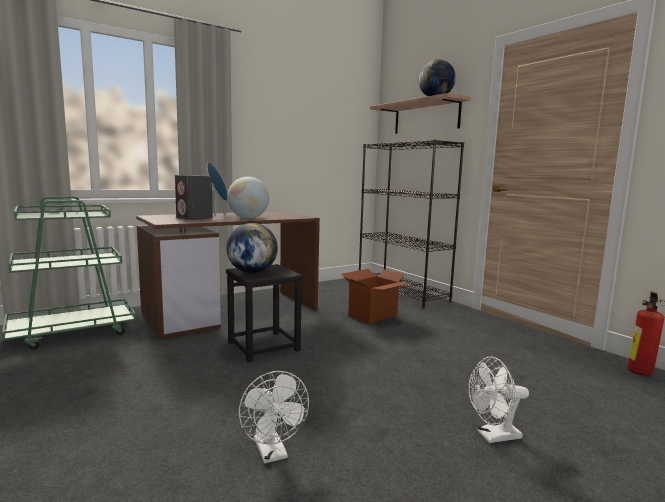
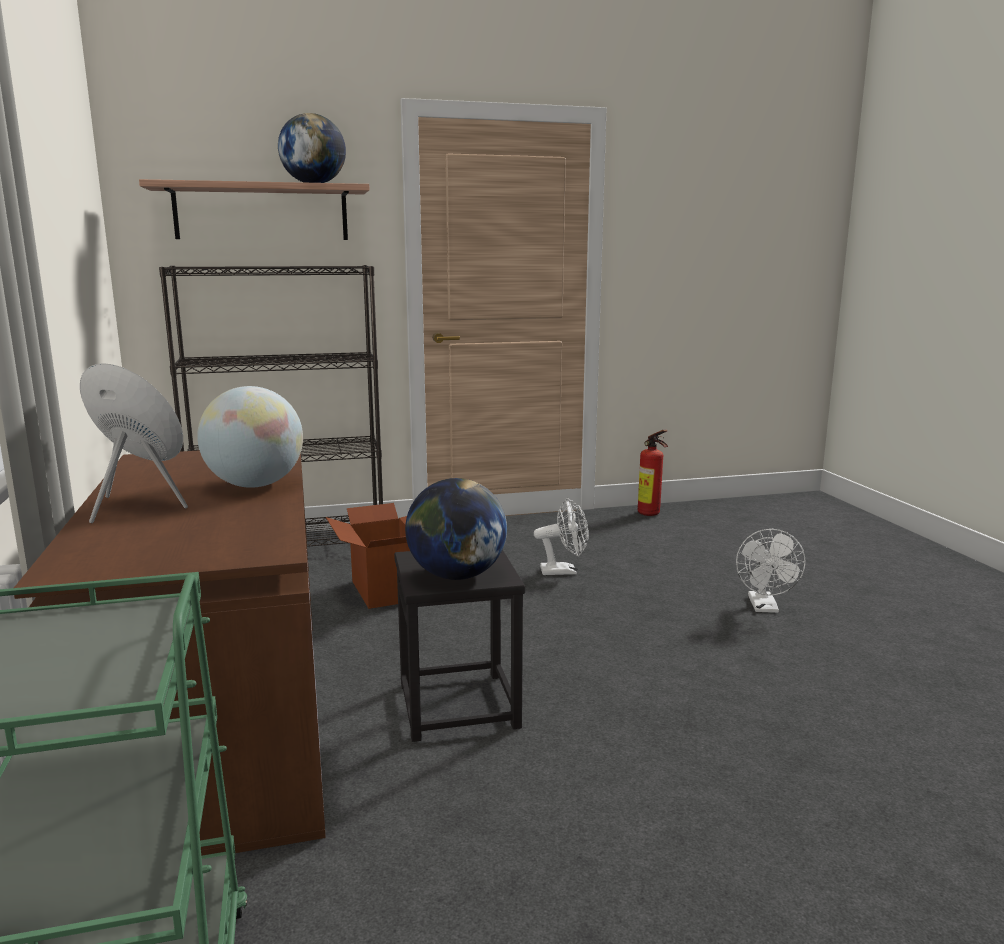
camera: 70 degrees left, 5 degrees up
grey speaker [175,175,213,220] -> none
white fan [239,371,309,464] -> white fan moved to [534,498,589,575]

